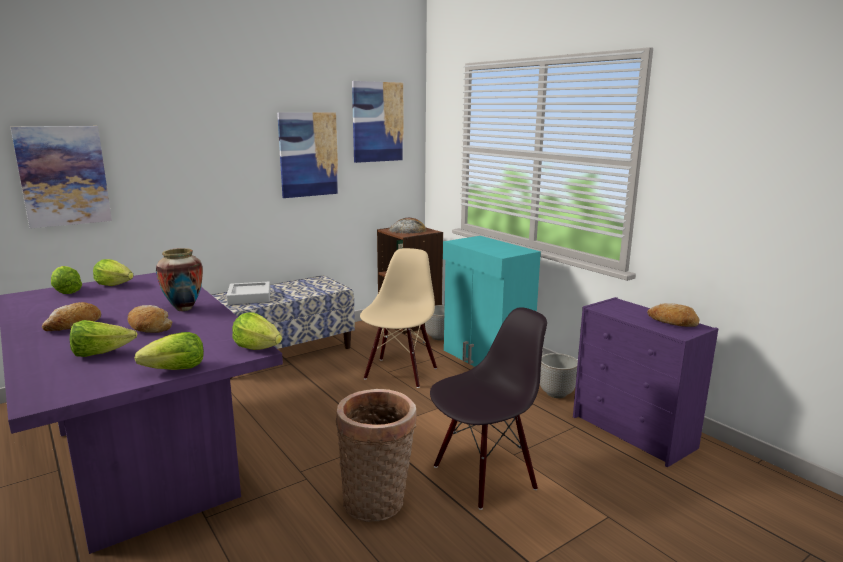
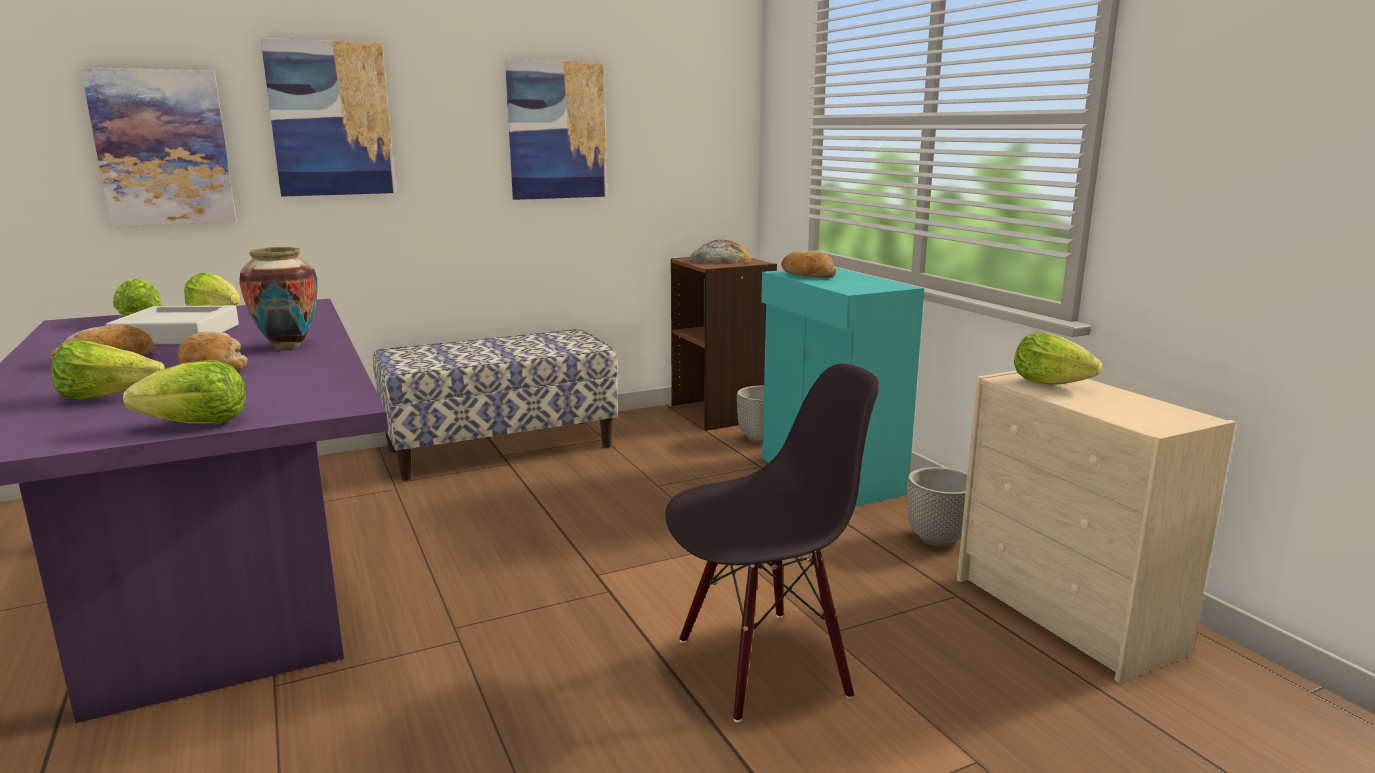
camera: 10 degrees right, 0 degrees up
grey tray [227,282,270,305] -> grey tray moved to [105,305,239,344]
lettuce [232,312,282,350] -> lettuce moved to [1014,333,1102,385]
basket [336,389,416,522] -> none
picture [352,81,404,163] -> picture moved to [260,38,396,197]
beige chair [360,248,437,388] -> none
purple dresser [573,297,718,467] -> beige dresser [957,371,1236,683]
bread [647,303,699,327] -> bread moved to [781,251,836,278]

